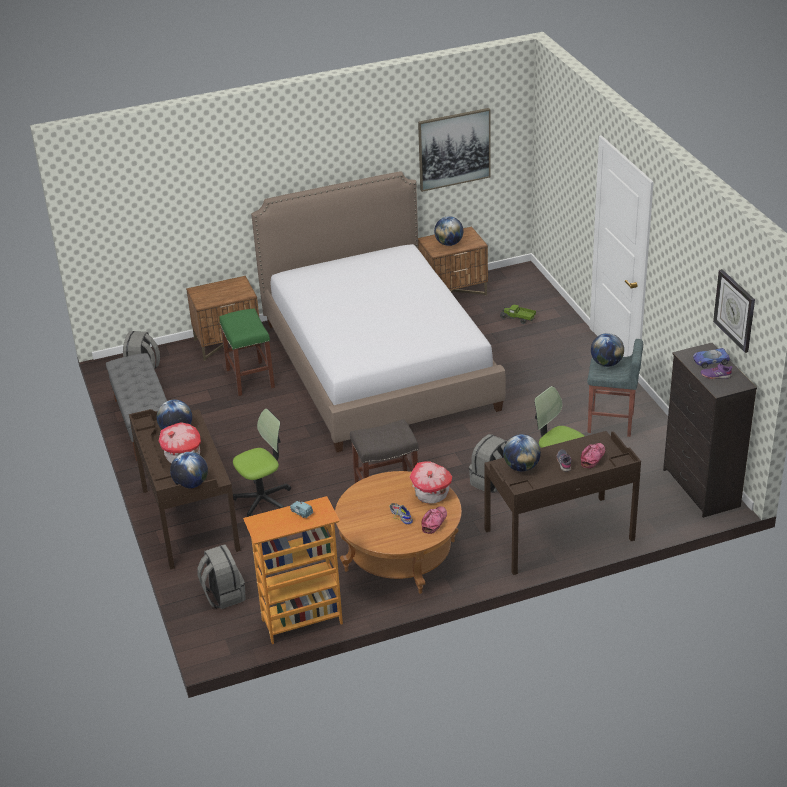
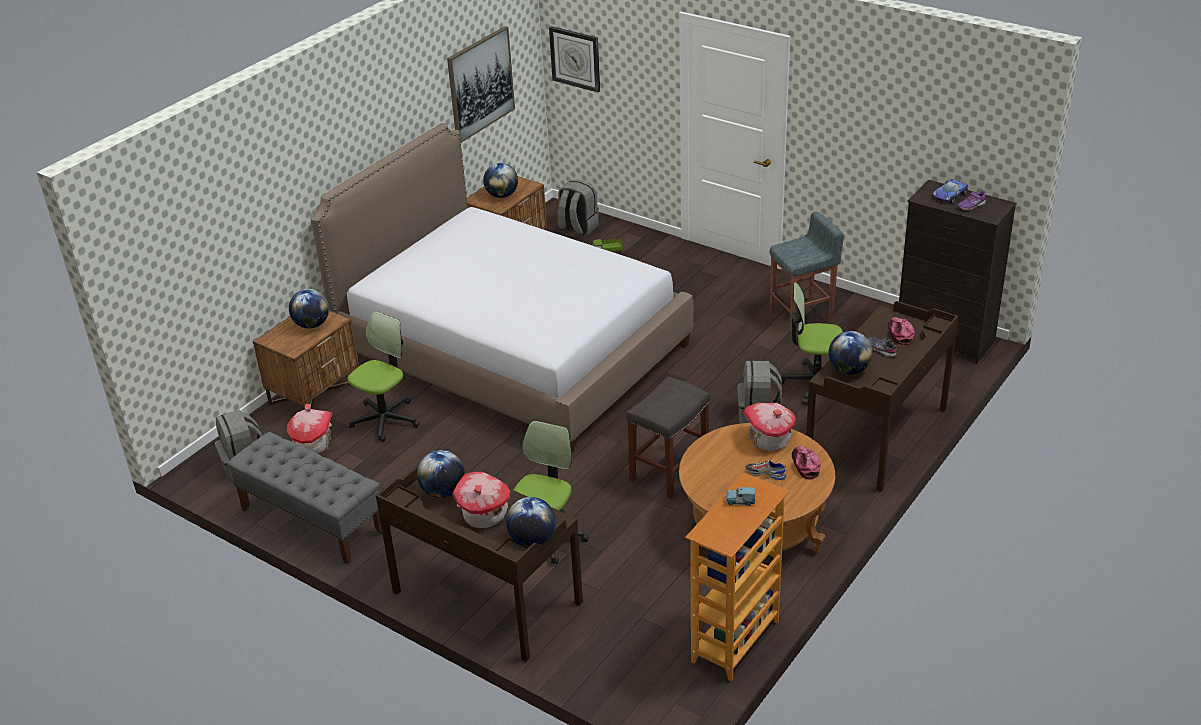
camera: 35 degrees left, 0 degrees up
grey backpack [197,544,246,609] -> grey backpack moved to [558,180,599,236]
green stool [219,308,275,396] -> office chair [348,311,420,442]
globe [591,333,624,367] -> globe moved to [289,289,329,329]
wall clock [713,269,755,353] -> wall clock moved to [549,26,600,93]
none -> toy house [287,404,332,454]

